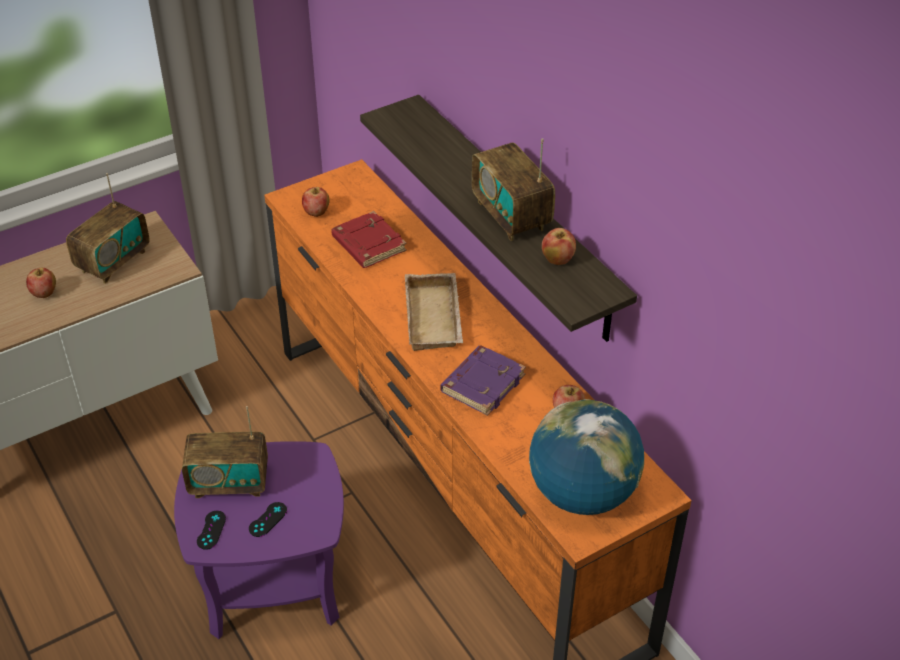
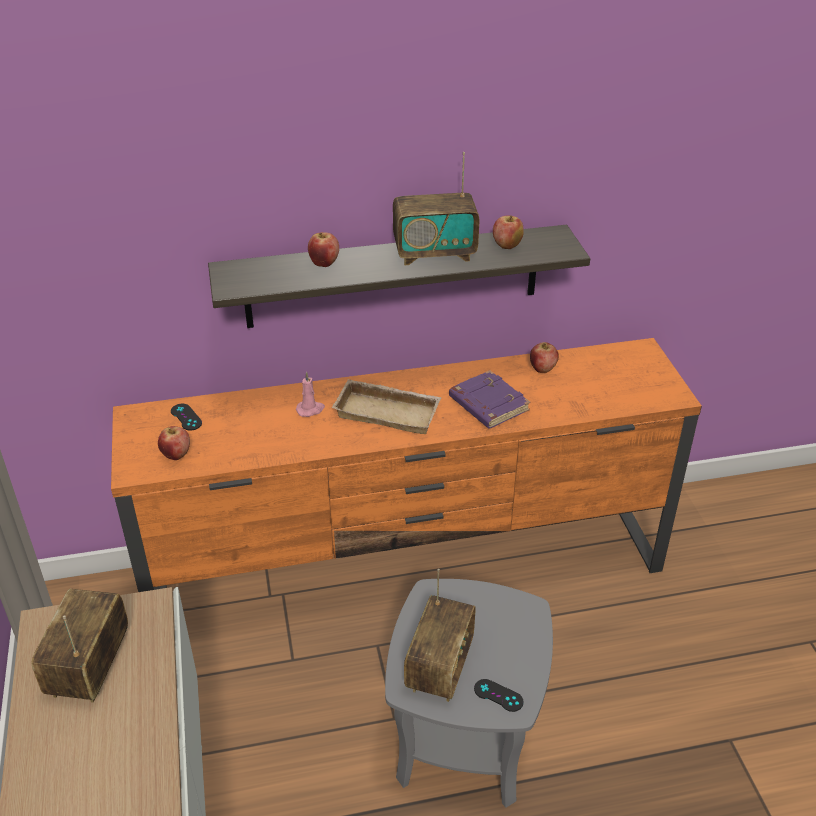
camera: 70 degrees left, 5 degrees down
apple [26,268,56,298] -> apple moved to [308,232,339,267]
radio [66,173,150,284] -> radio turned 135 degrees counterclockwise [31,589,128,703]
purple side table [174,441,344,639] -> grey side table [385,579,553,808]
black game controller [249,502,287,537] -> black game controller moved to [171,404,202,430]
red book [331,211,407,268] -> none
globe [529,399,644,515] -> none
none -> pink candle [296,372,325,417]

